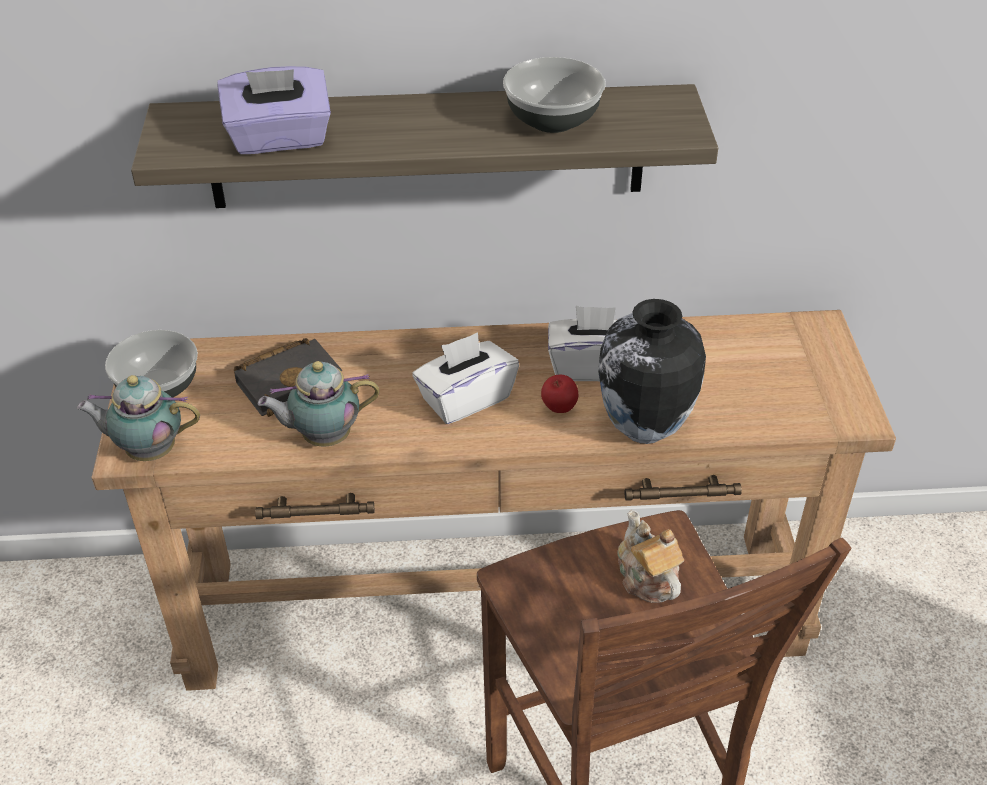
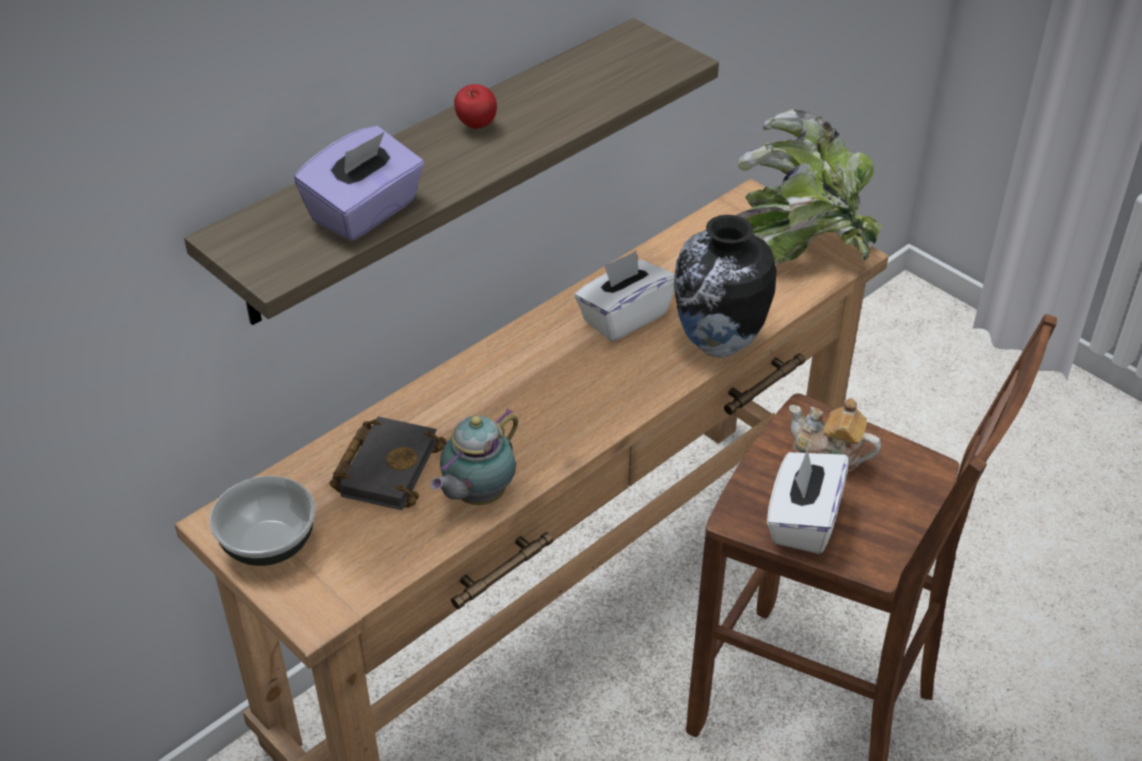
camera: 40 degrees left, 0 degrees up
teapot [77,375,200,461] -> none
white tissue box [412,332,519,424] -> white tissue box moved to [767,449,849,554]
bowl [503,57,606,133] -> none
apple [541,375,578,413] -> apple moved to [454,84,497,129]
none -> potted plant [736,109,882,264]

